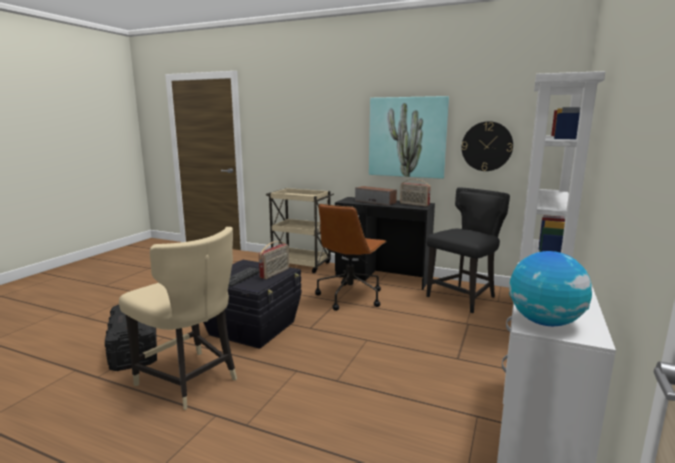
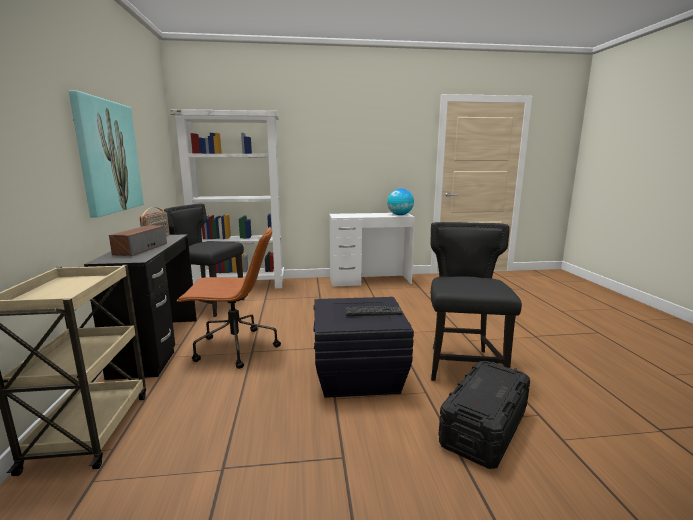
camera: 120 degrees left, 0 degrees up
beige chair [119,227,237,410] -> black chair [430,222,522,381]
radio [259,241,289,279] -> none
wall clock [462,121,513,171] -> none

